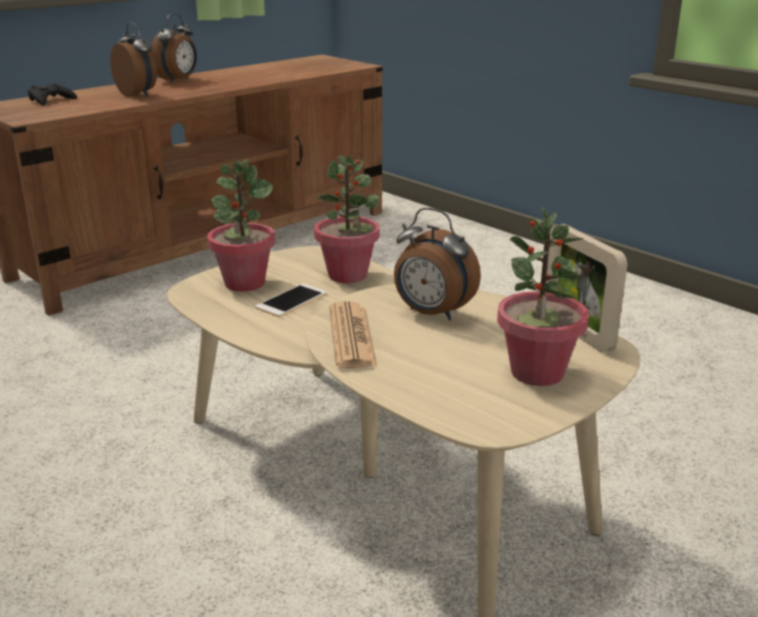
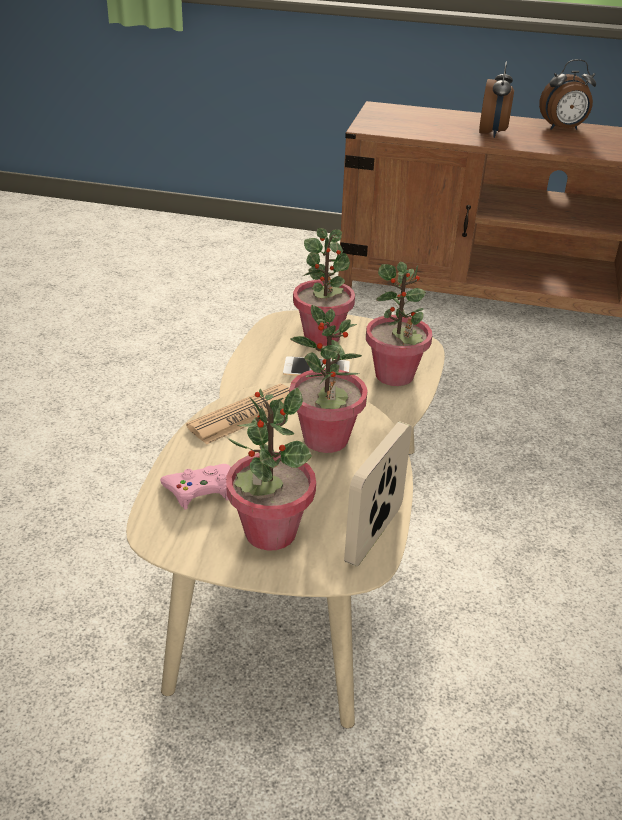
camera: 55 degrees right, 10 degrees up
black game controller [28,84,77,105] -> none
alarm clock [394,208,481,320] -> potted plant [289,305,368,453]
none -> pink game controller [160,464,231,510]

